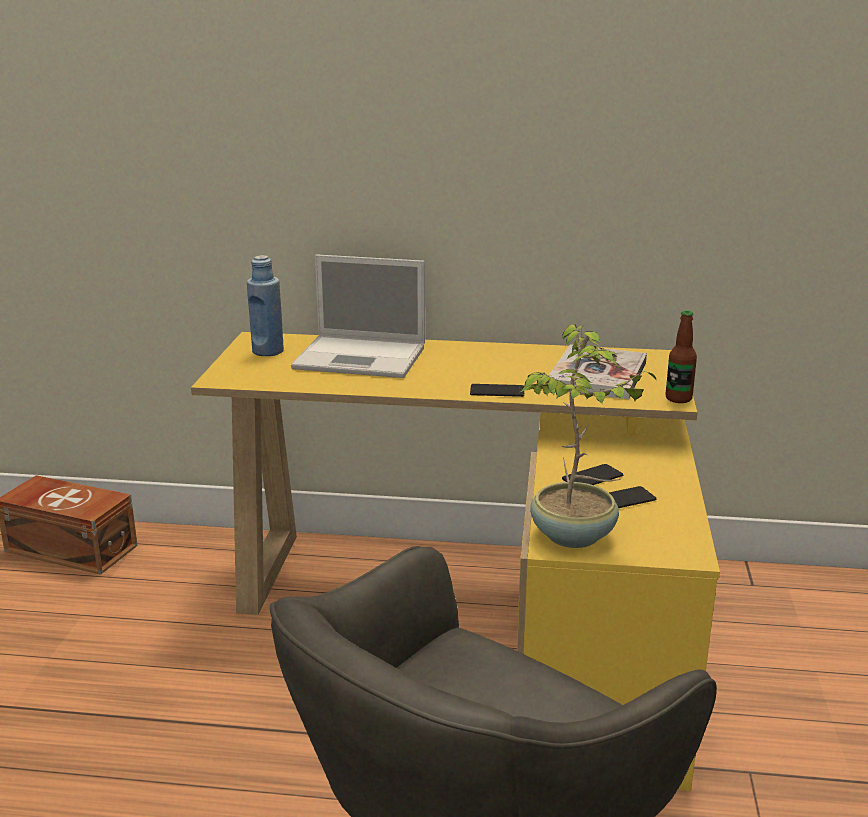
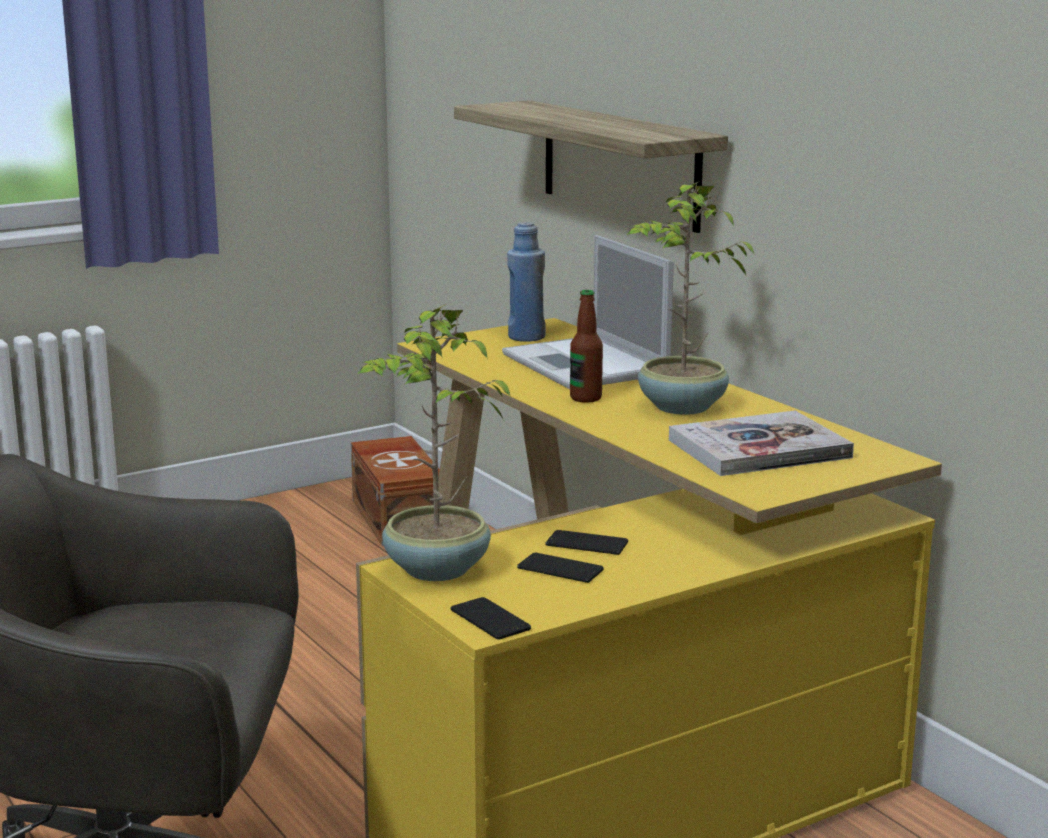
camera: 50 degrees right, 5 degrees down
phone [470,384,524,397] -> phone moved to [451,597,531,640]
bottle [666,310,697,403] -> bottle moved to [570,290,603,403]
none -> shelf [454,100,728,233]
none -> potted plant [627,181,755,415]

